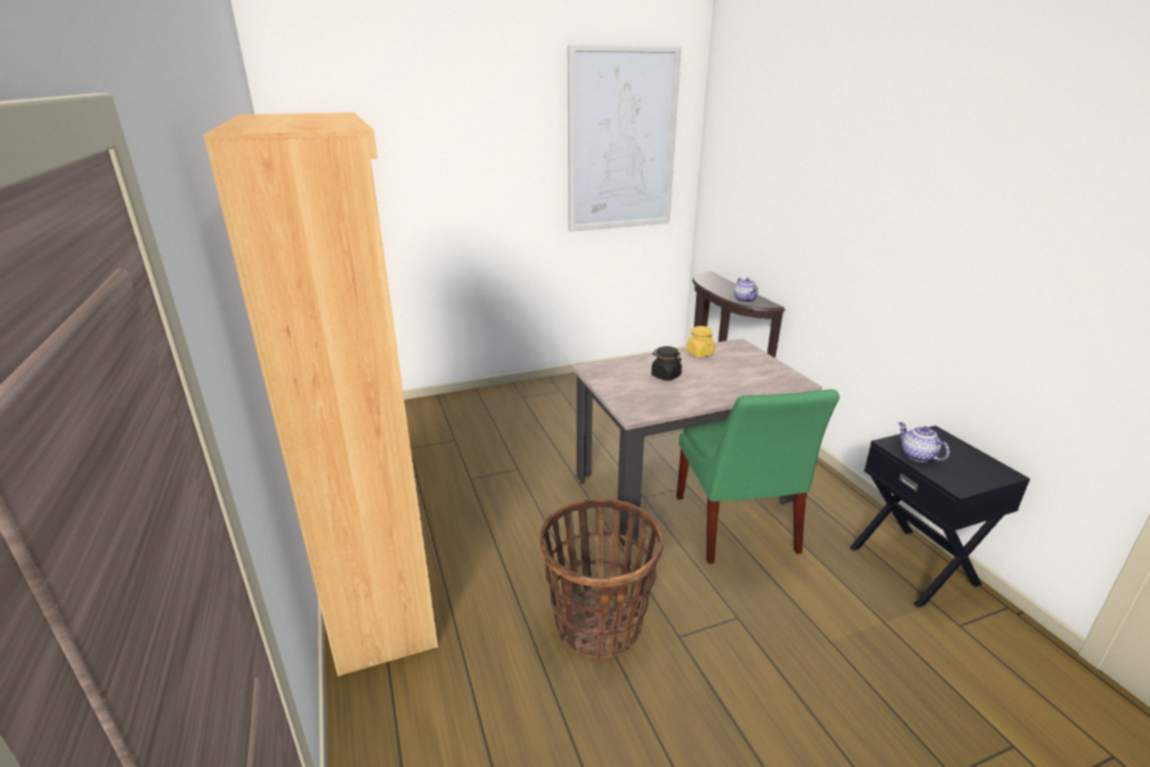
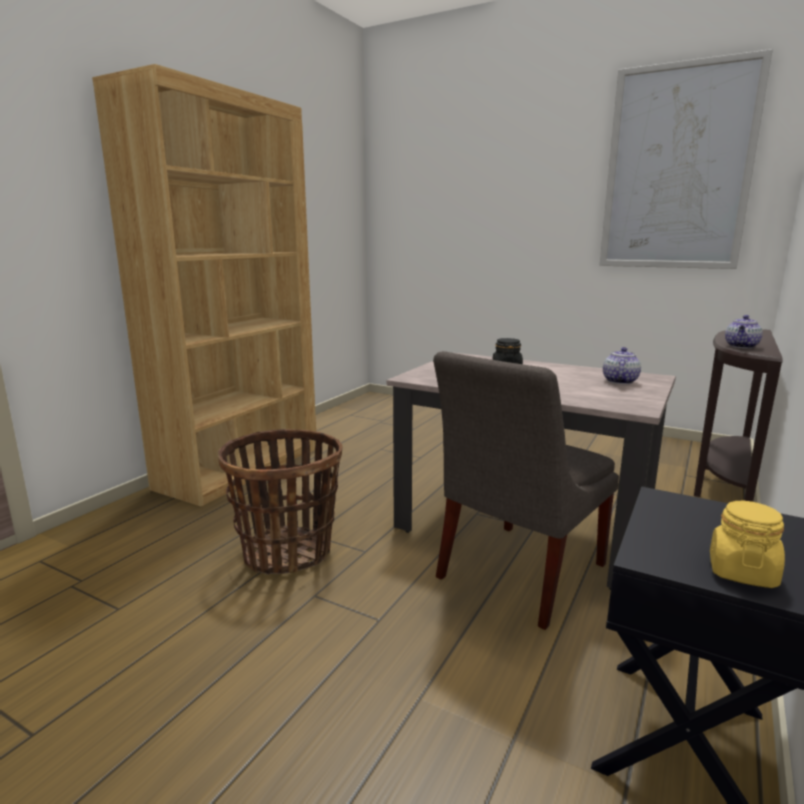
camera: 50 degrees right, 10 degrees down
green chair [676,389,840,564] -> grey chair [433,351,619,630]
yellow jar [686,326,715,357] -> yellow jar moved to [710,501,785,588]
teapot [899,422,950,462] -> teapot moved to [603,347,641,384]

